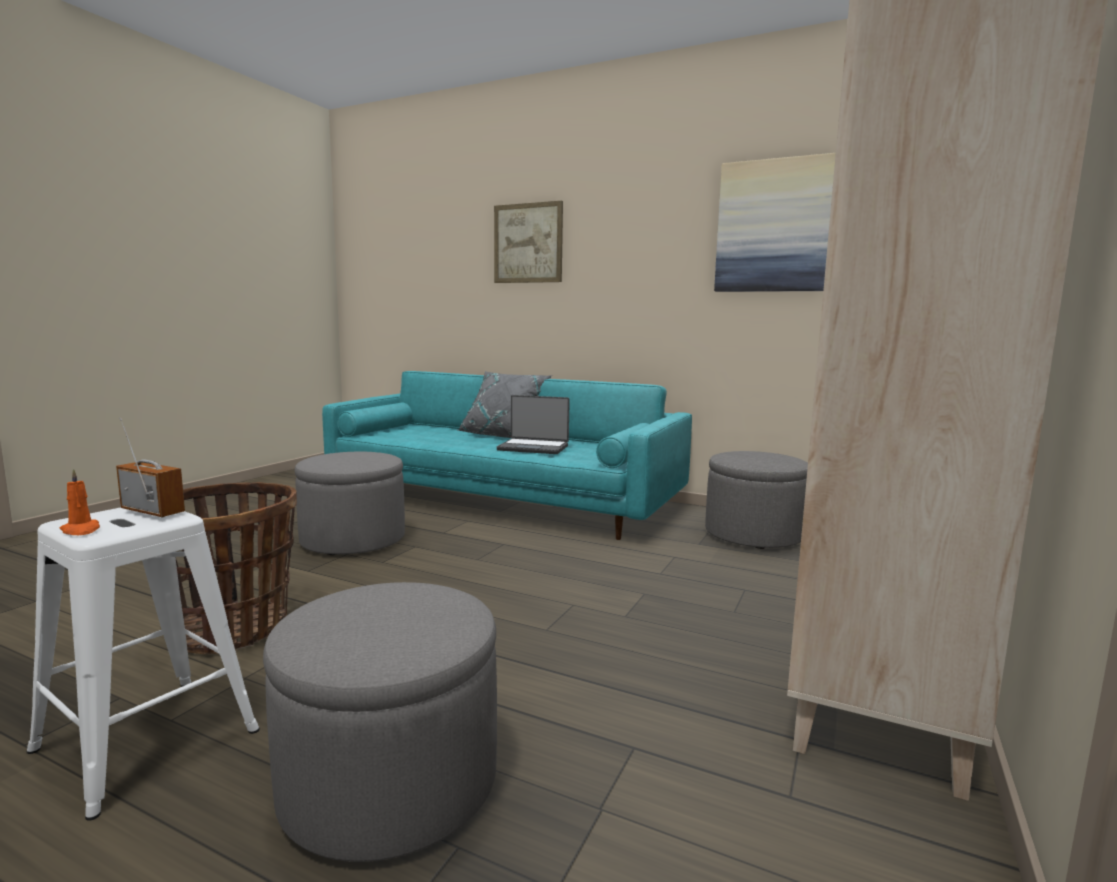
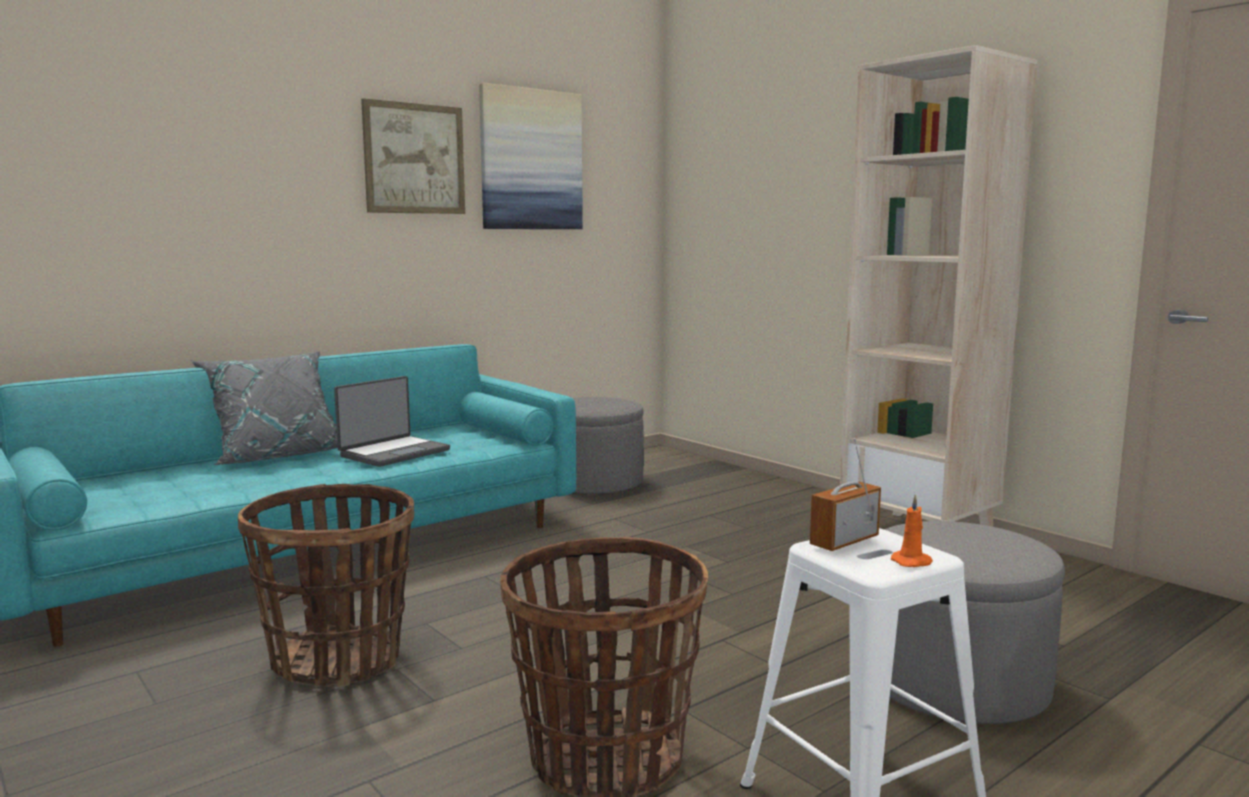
camera: 65 degrees left, 0 degrees up
grey ottoman [295,452,405,555] -> basket [238,484,414,687]
picture [494,201,563,283] -> picture moved to [361,98,465,214]

